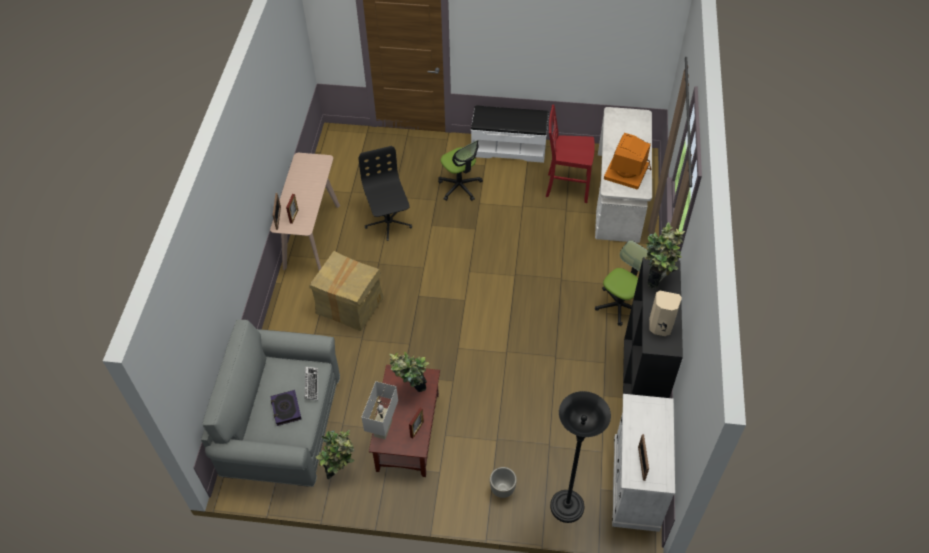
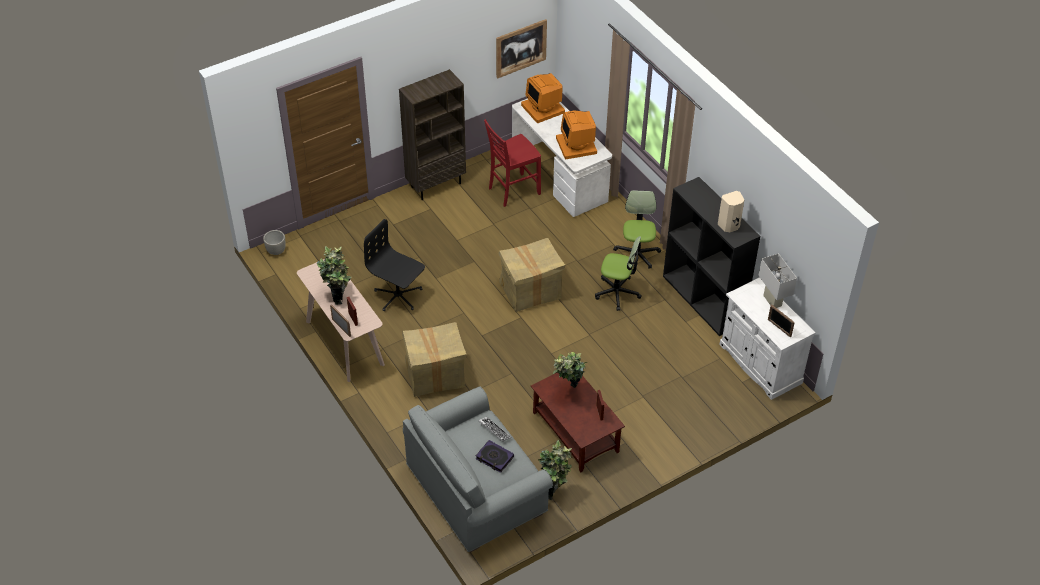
camera: 40 degrees left, 5 degrees down
white table lamp [361,381,398,439] -> white table lamp moved to [758,253,797,308]
office chair [438,140,483,201] -> office chair moved to [595,236,642,311]
white bench [471,105,549,163] -> brown bookcase [399,69,466,200]
grey planter [490,467,517,498] -> grey planter moved to [263,230,286,255]
black floor lamp [550,391,611,523] -> none
potted plant [645,222,685,291] -> potted plant moved to [317,246,352,305]
none -> picture [496,19,547,79]
none -> cardboard box [499,238,565,312]
none -> monitor [521,73,565,123]

